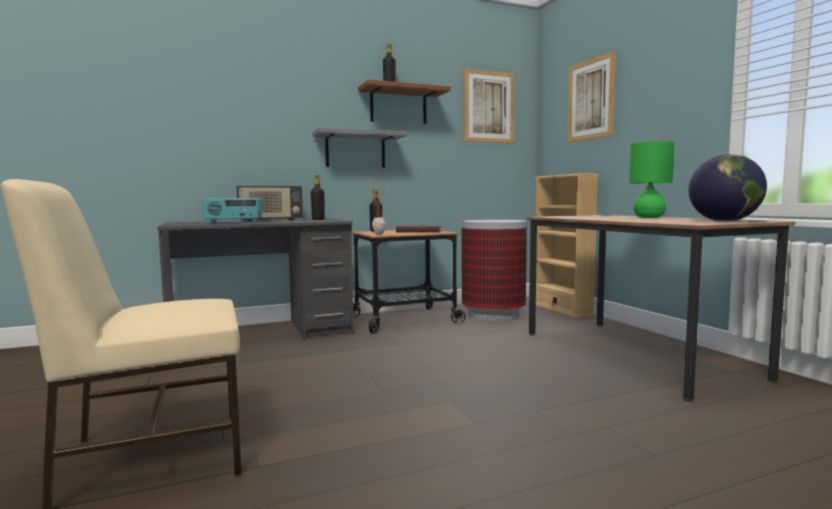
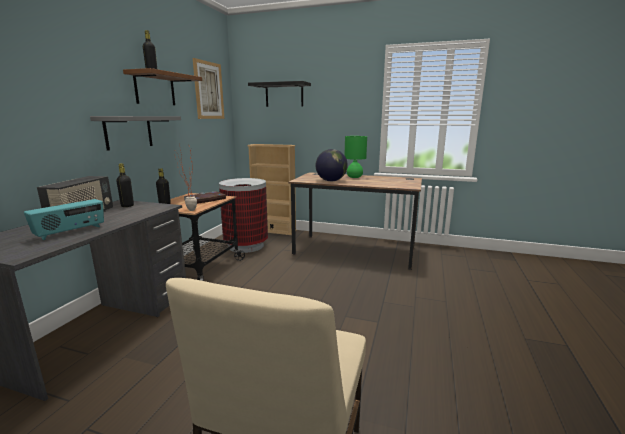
camera: 50 degrees left, 10 degrees up
picture [567,51,616,143] -> black shelf [248,81,311,107]
globe [688,154,767,222] -> globe moved to [316,149,348,181]

